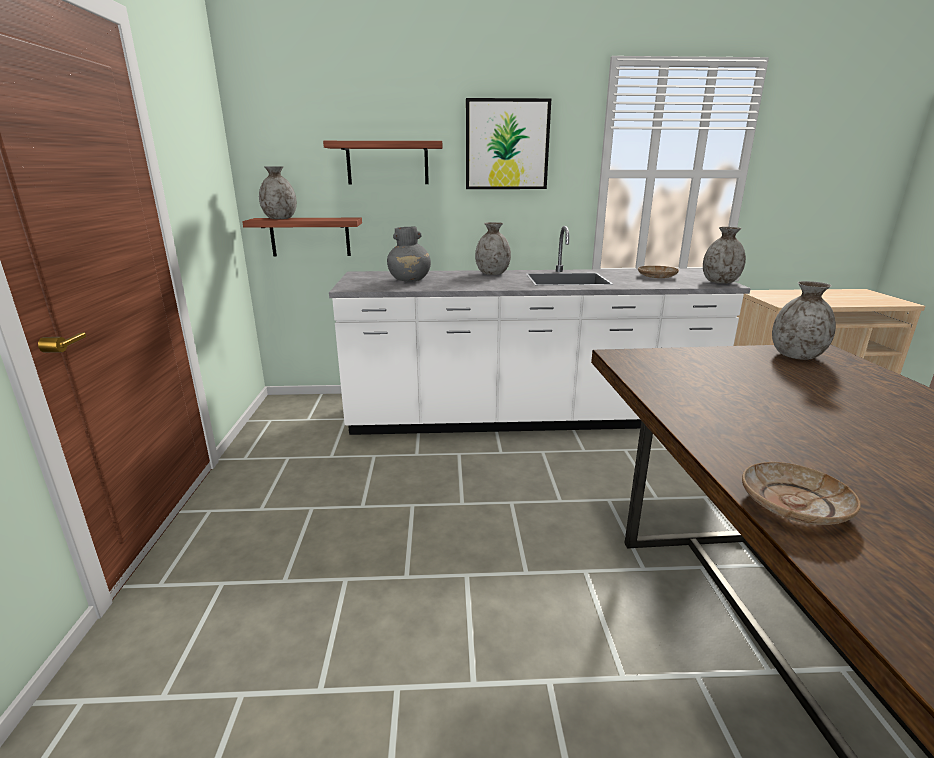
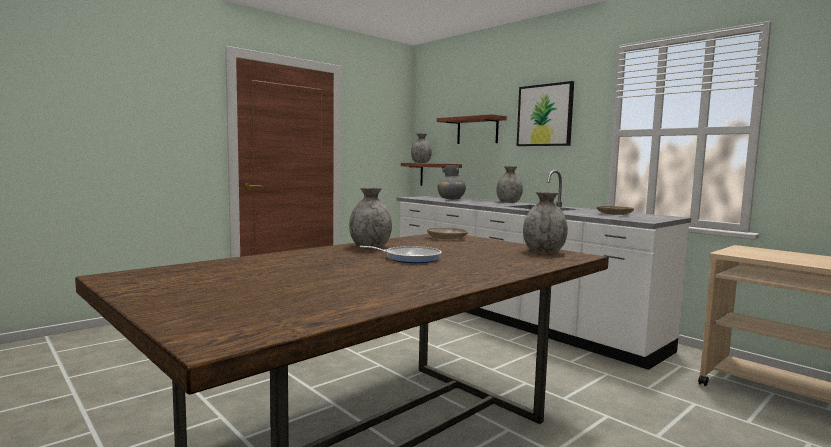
camera: 50 degrees right, 15 degrees down
grey vase [703,227,746,284] -> grey vase moved to [349,188,392,248]
beige plate [742,462,861,525] -> beige plate moved to [427,228,468,239]
none -> frying pan [359,246,442,263]

